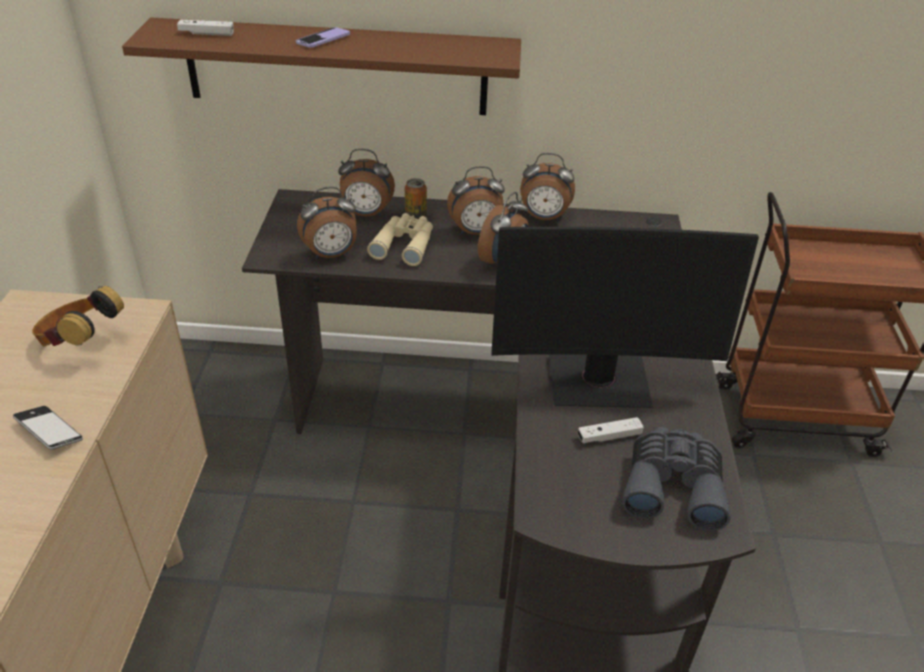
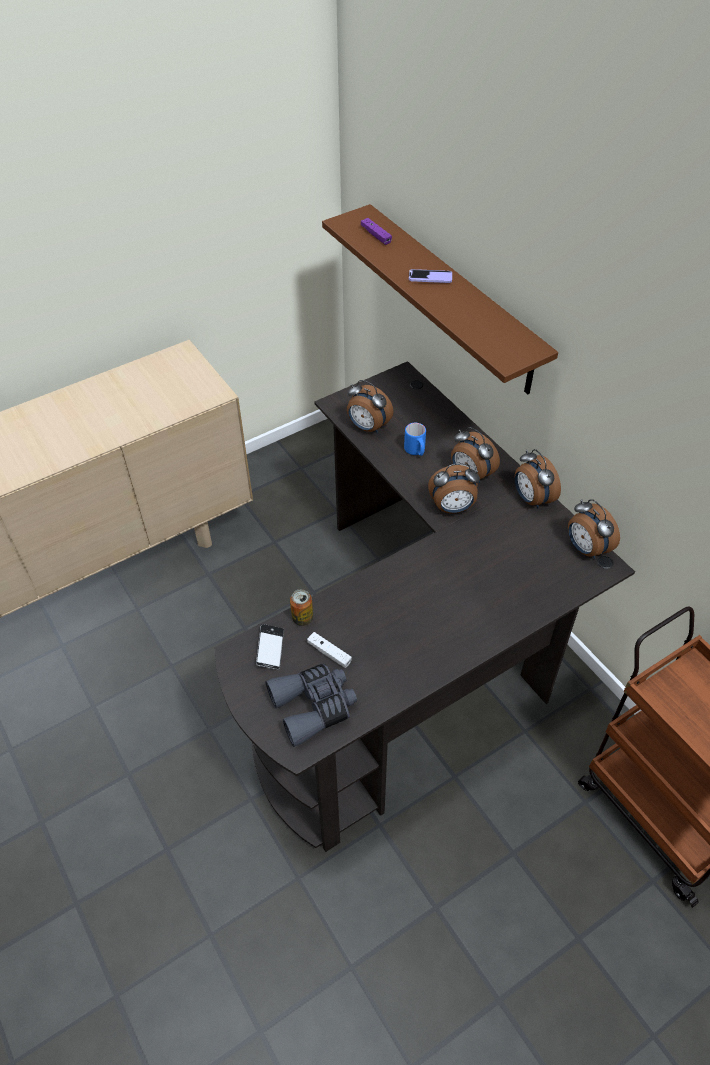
camera: 55 degrees right, 10 degrees up
phone [13,406,83,450] -> phone moved to [256,624,284,670]
headphones [32,286,124,346] -> none
white game controller [177,20,234,36] -> purple game controller [361,218,392,245]
alarm clock [338,149,395,217] -> alarm clock moved to [568,499,620,559]
beige binoculars [367,213,433,266] -> blue mug [404,423,426,456]
can [405,178,427,219] -> can moved to [290,589,314,626]
monitor [491,227,759,408] -> none

